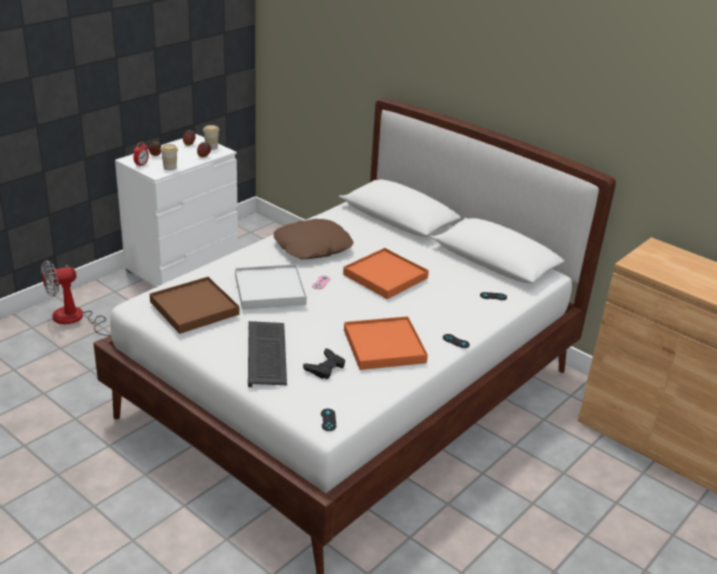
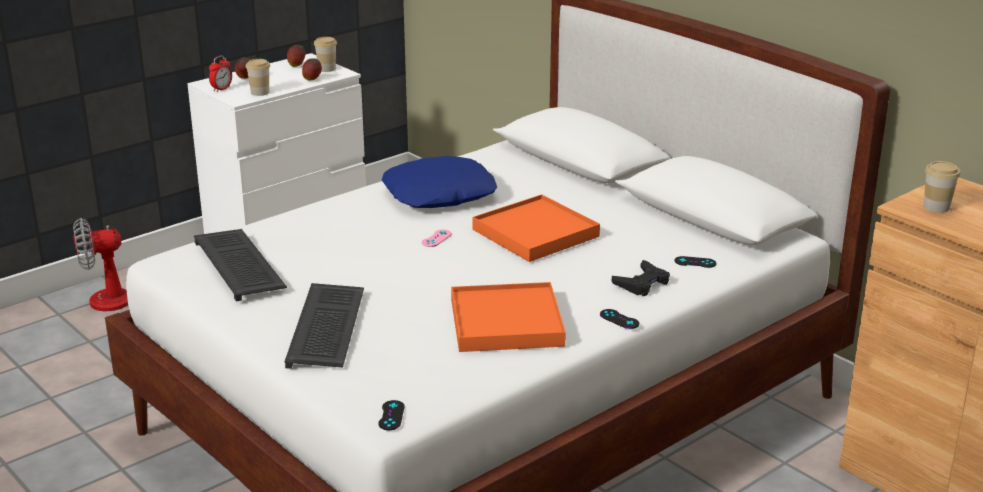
camera: 10 degrees right, 5 degrees down
brown tray [150,277,239,334] -> keyboard [194,229,287,302]
white tray [235,264,307,310] -> none
brown pillow [274,219,354,259] -> blue pillow [382,156,497,208]
black game controller [303,348,345,379] -> black game controller moved to [612,260,670,296]
none -> cup [924,161,960,213]

